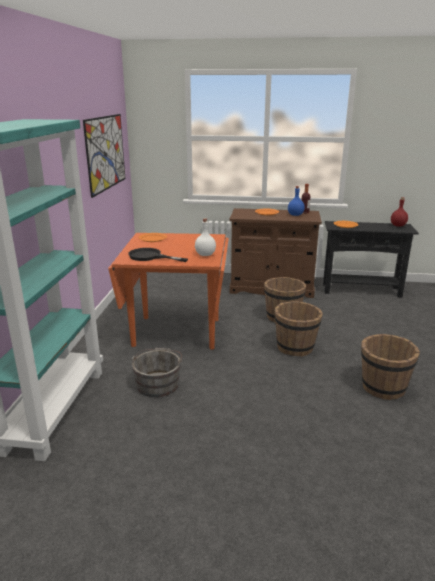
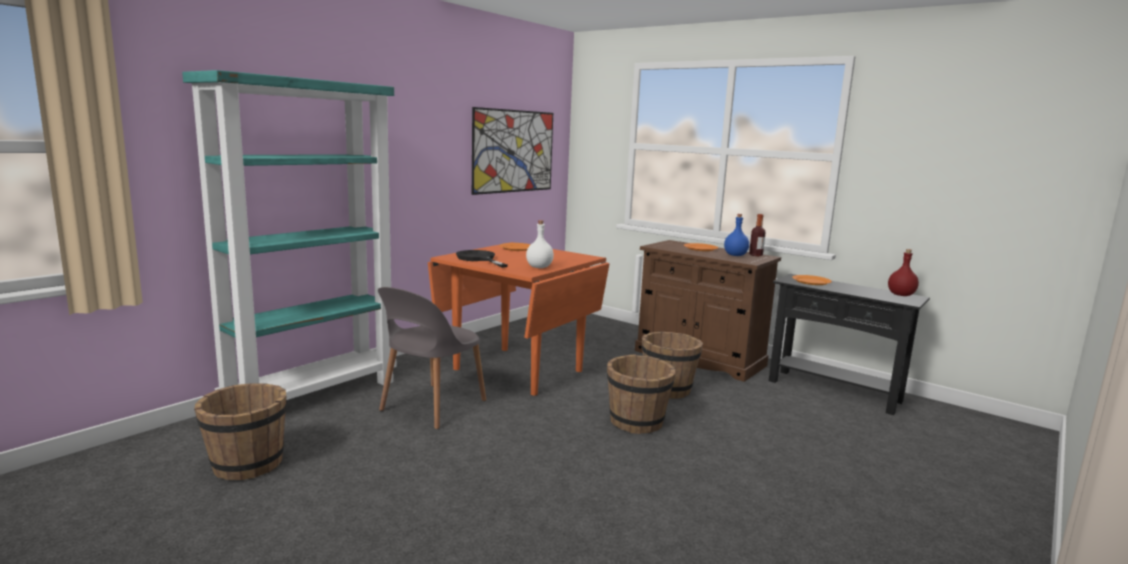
camera: 30 degrees right, 10 degrees down
grey bucket [132,348,182,397] -> grey chair [378,287,486,429]
brown bucket [361,334,420,400] -> brown bucket moved to [194,383,287,480]

